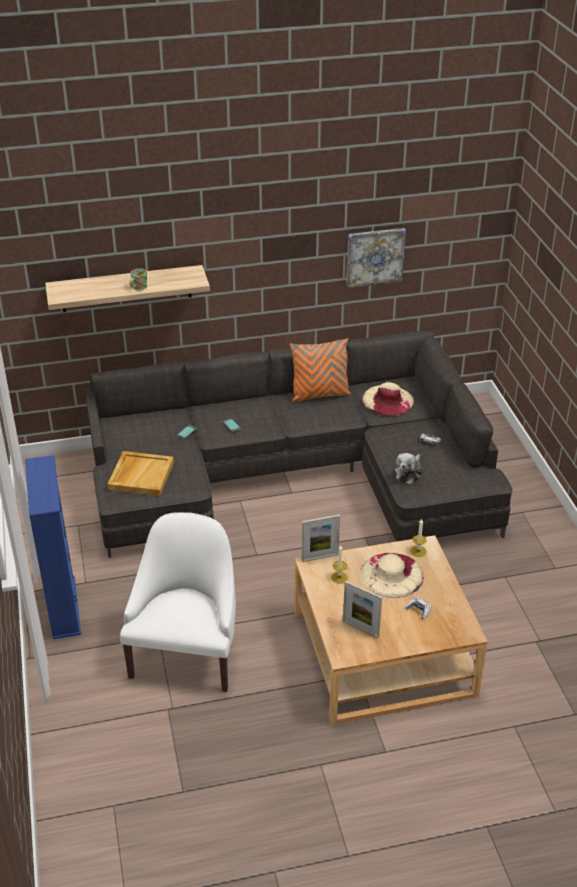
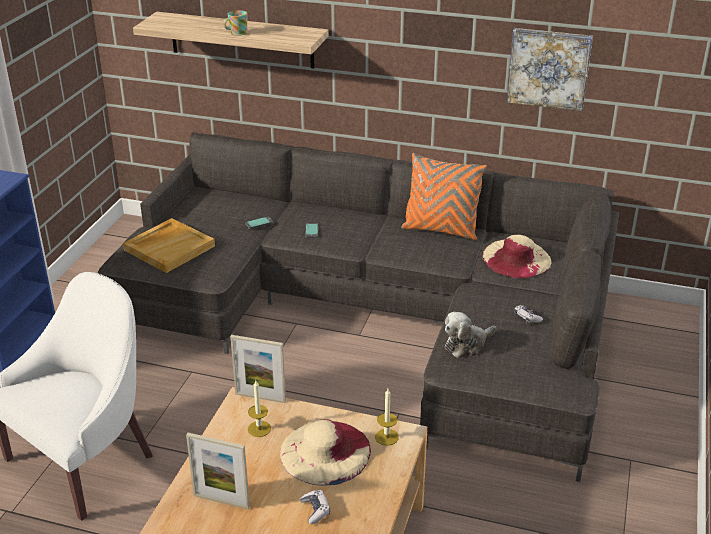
camera: 30 degrees right, 5 degrees down
picture frame [343,581,382,638] -> picture frame turned 45 degrees counterclockwise [186,433,250,509]

